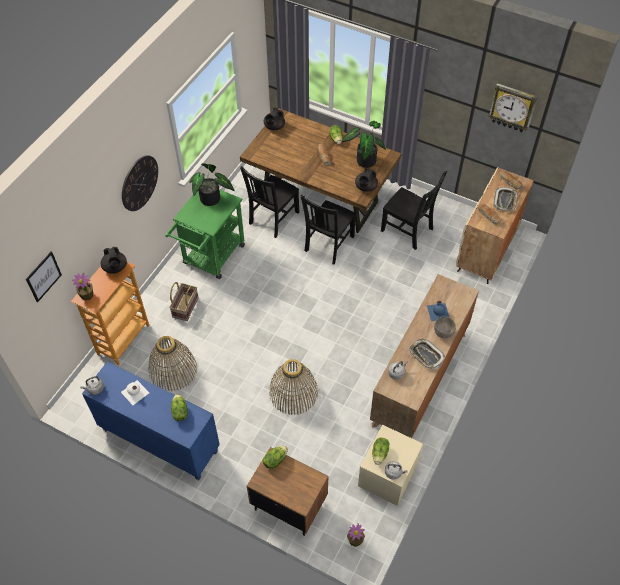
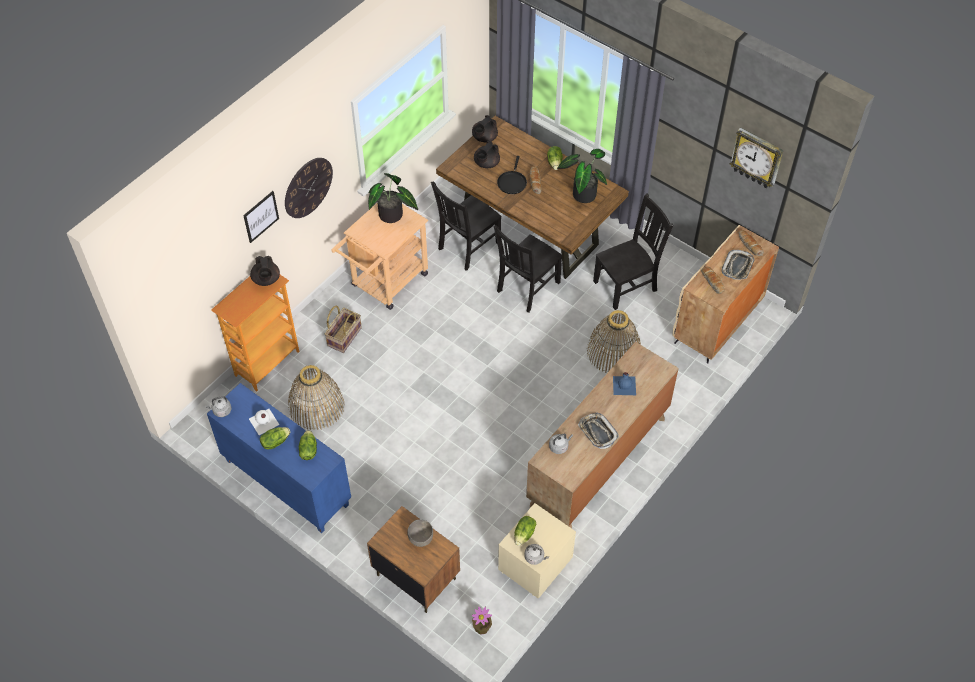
camera: 10 degrees right, 0 degrees up
picture [26,251,62,302] -> picture moved to [243,191,279,243]
potted plant [72,273,93,301] -> none
green cart [165,189,245,279] -> beige cart [331,203,428,310]
lettuce [262,446,288,469] -> lettuce moved to [260,427,290,450]
basket [269,359,318,415] -> basket moved to [587,310,641,373]
black teapot [355,167,378,192] -> black teapot moved to [474,141,500,168]
black chair [381,171,447,250] -> black chair turned 75 degrees counterclockwise [593,193,673,310]
grey bowl [434,316,456,338] -> grey bowl moved to [407,519,433,547]
none -> black frying pan [497,156,527,194]

